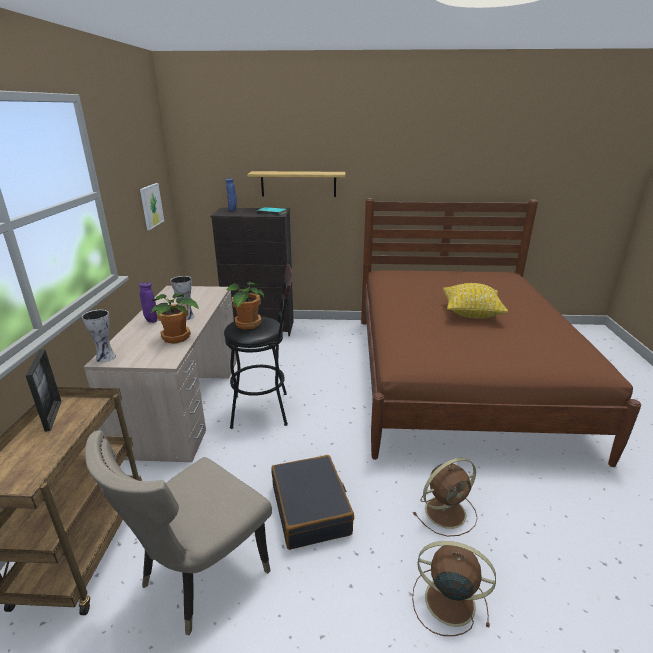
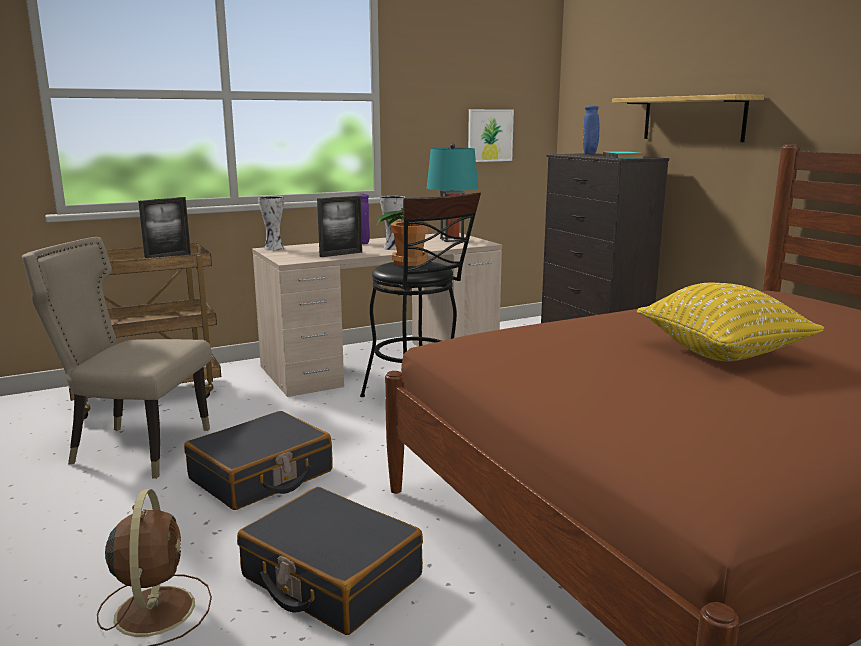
camera: 60 degrees right, 10 degrees down
potted plant [151,293,199,344] -> picture frame [317,196,362,257]
brown fan [413,458,477,537] -> black suitcase [237,487,423,635]
none -> turquoise table lamp [427,143,478,242]

